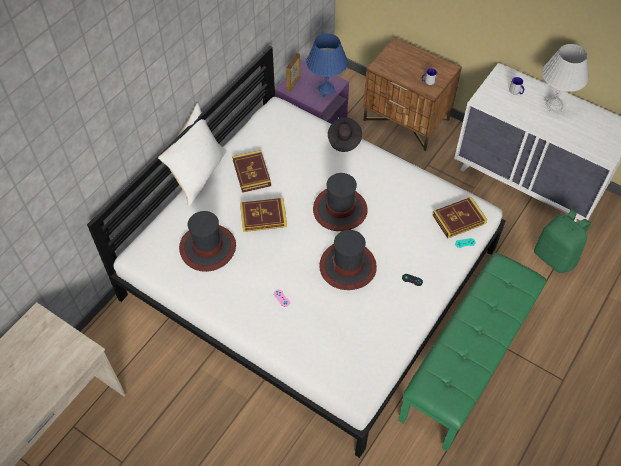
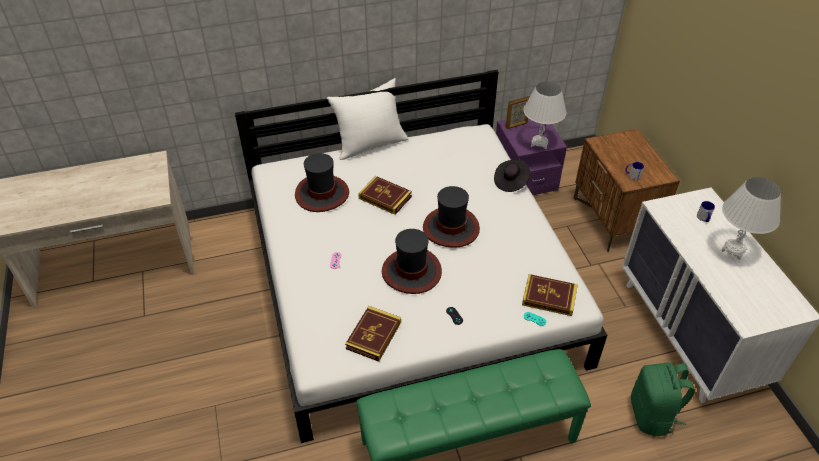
camera: 40 degrees right, 10 degrees down
book [232,150,271,193] -> book moved to [345,306,401,362]
blue table lamp [306,33,348,98] -> white table lamp [523,81,567,149]

